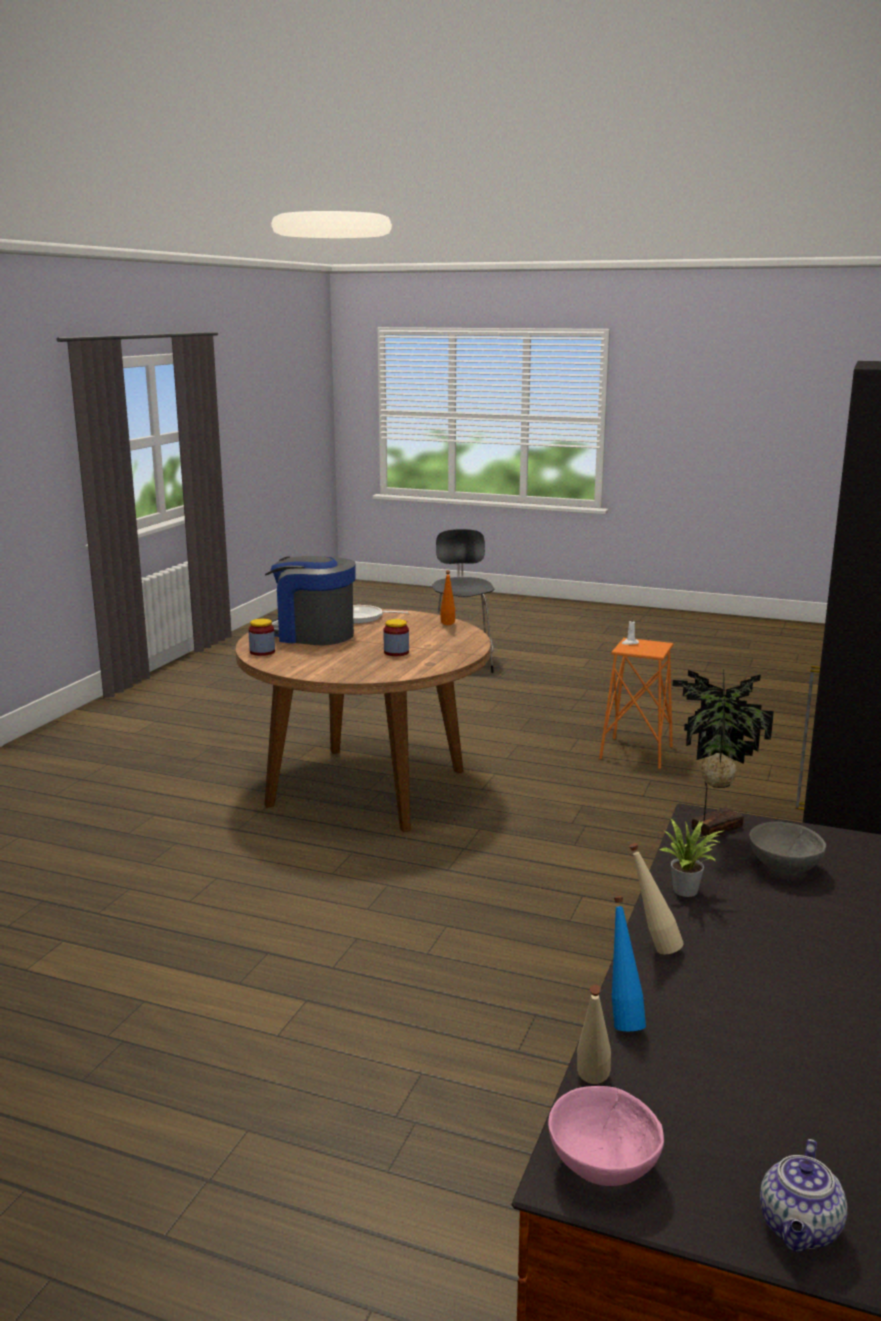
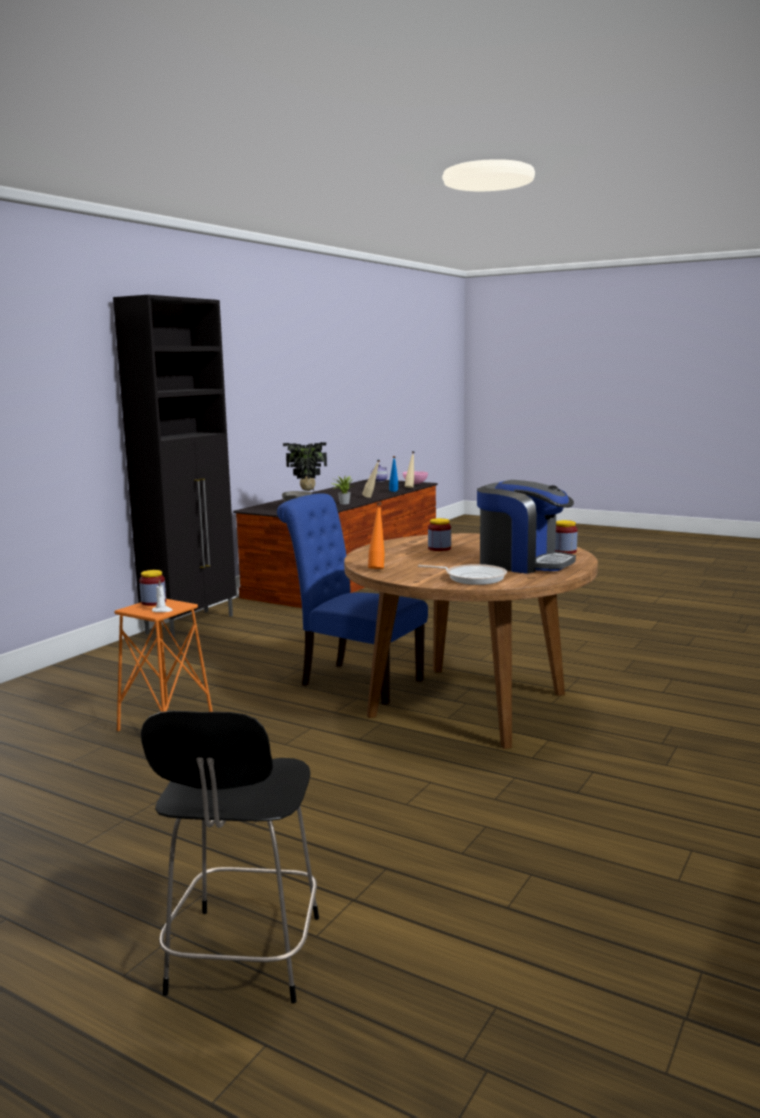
camera: 170 degrees left, 5 degrees down
none -> jar [139,570,166,606]
none -> blue chair [277,493,428,705]

